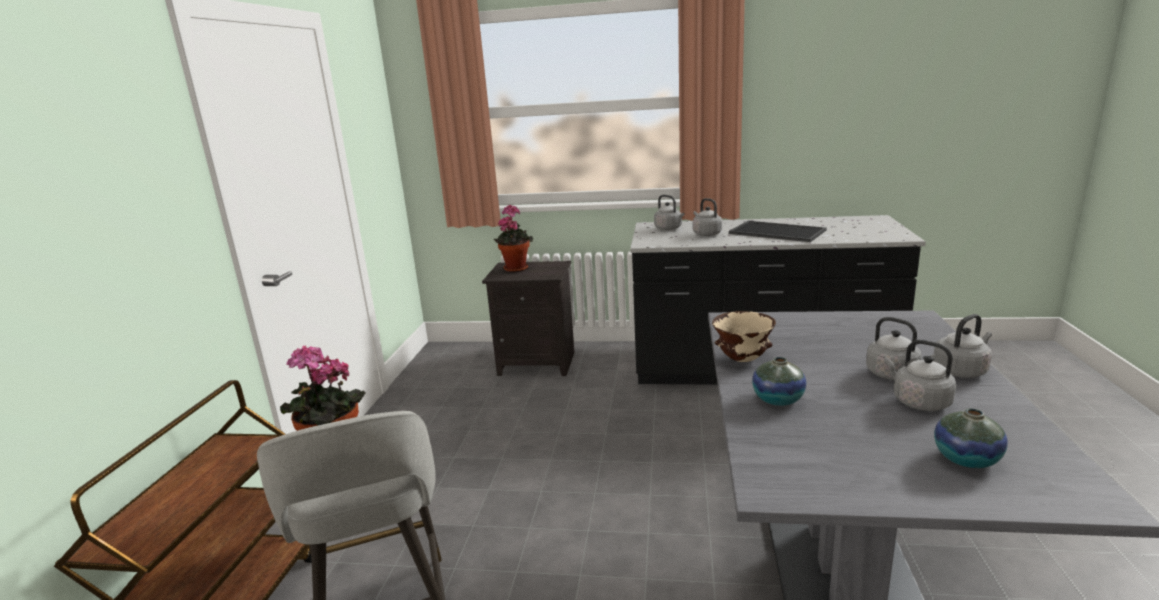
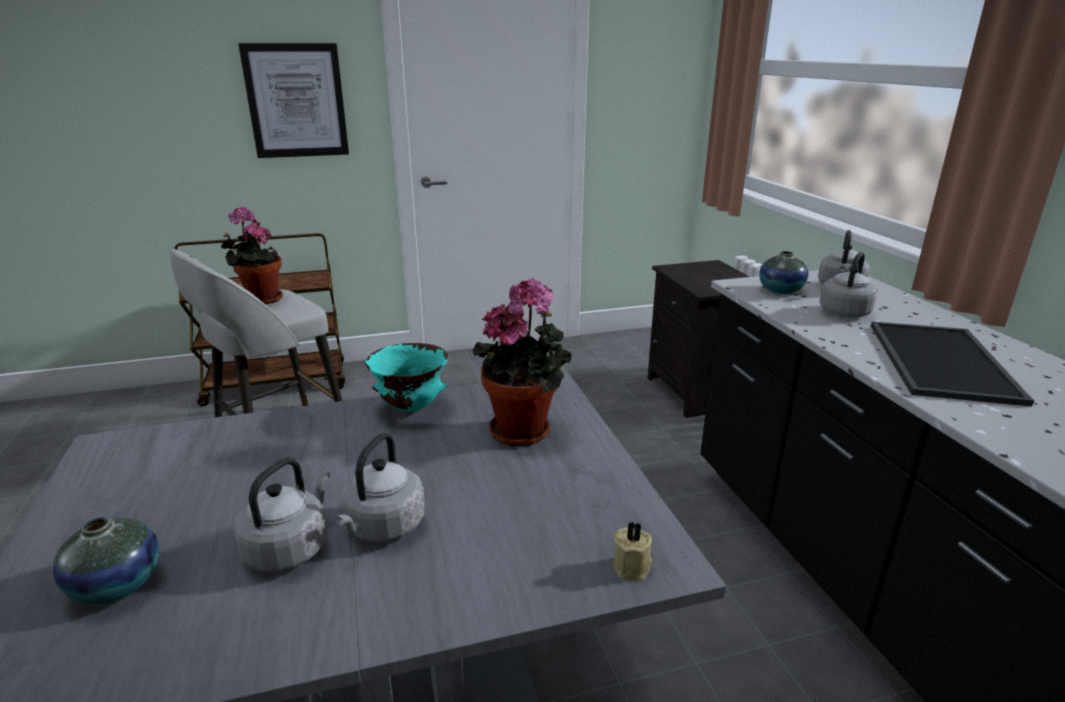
camera: 65 degrees right, 5 degrees up
potted plant [494,205,533,272] -> potted plant moved to [473,278,572,446]
beige bowl [712,311,776,362] -> turquoise bowl [365,343,448,412]
vase [752,357,806,406] -> vase moved to [759,251,808,294]
grey kettle [933,314,992,378] -> none
none -> picture [238,43,349,158]
none -> beige candle [614,522,652,581]

